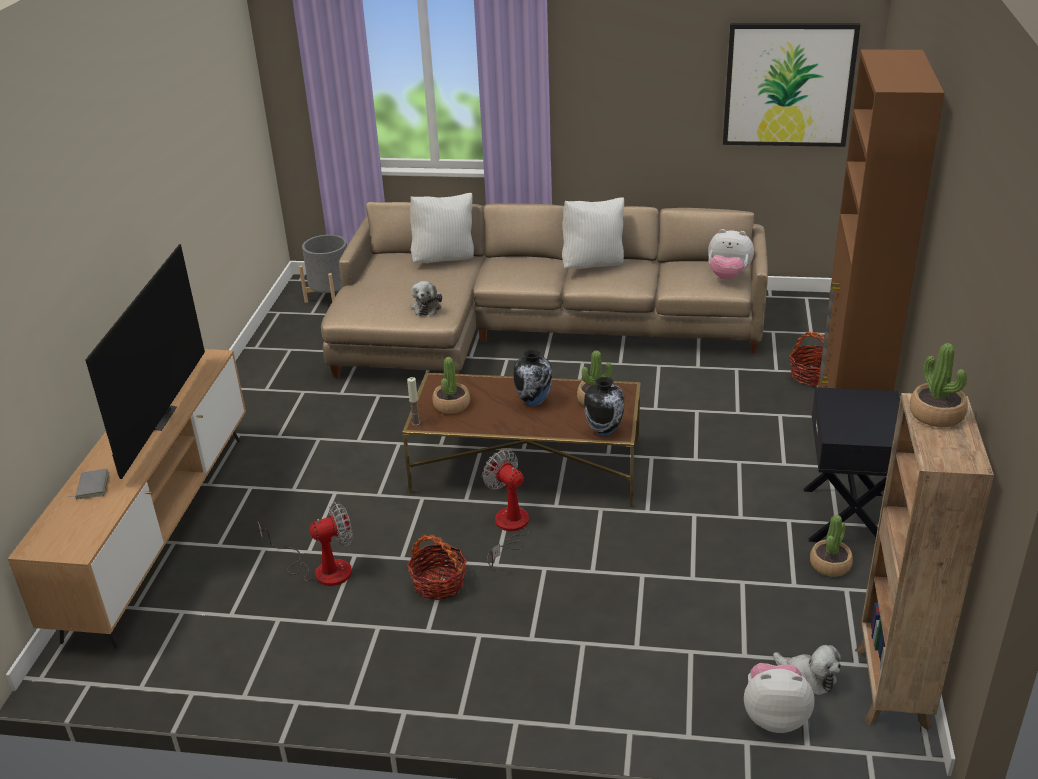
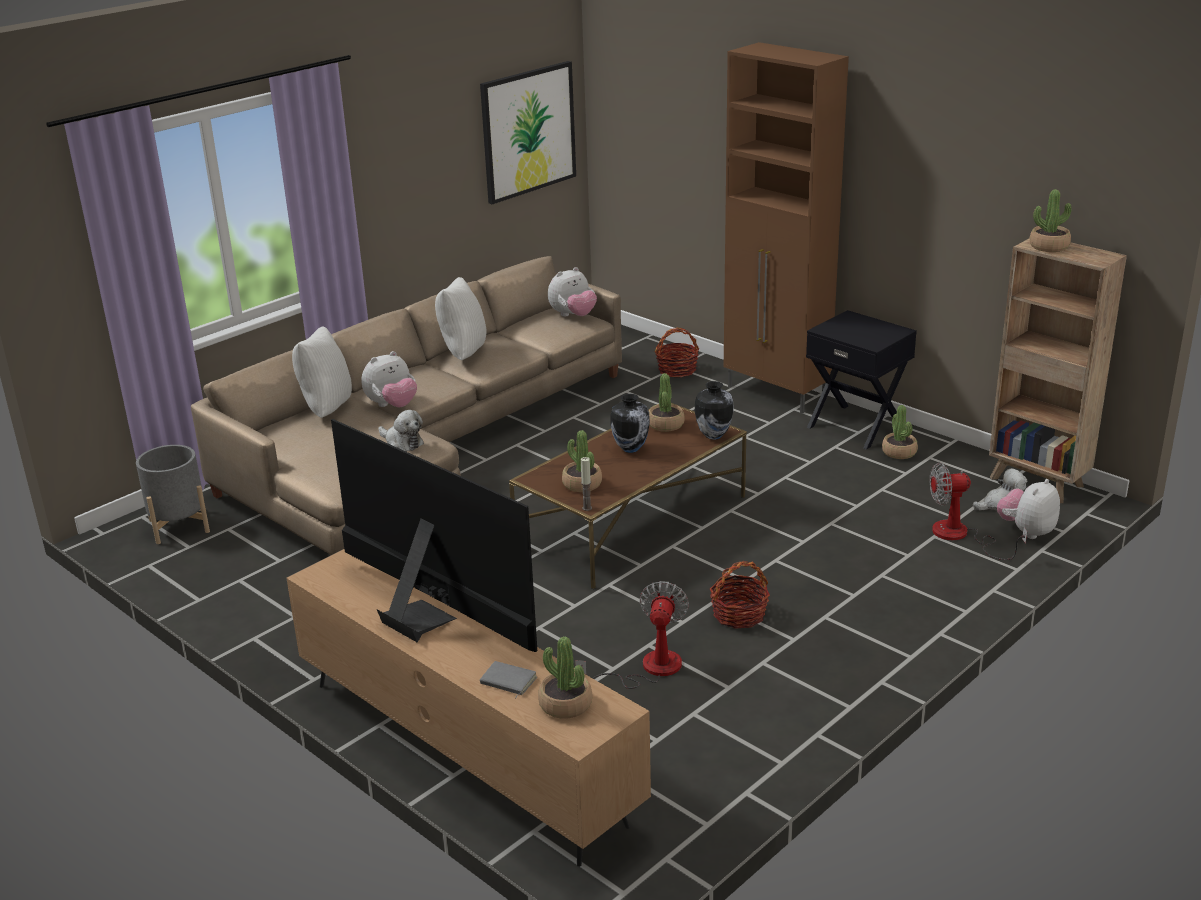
camera: 55 degrees left, 5 degrees down
fan [483,449,529,567] -> fan moved to [930,463,1027,560]
none -> plush toy [361,351,417,407]
none -> potted plant [538,636,592,719]

